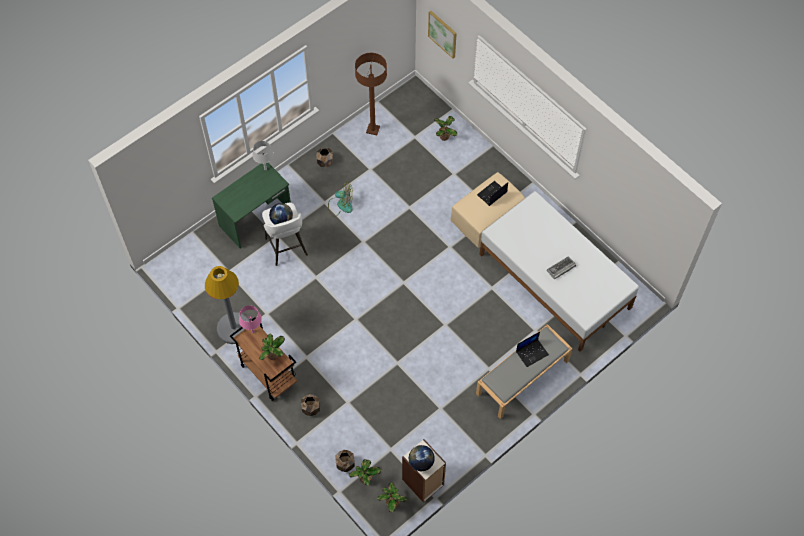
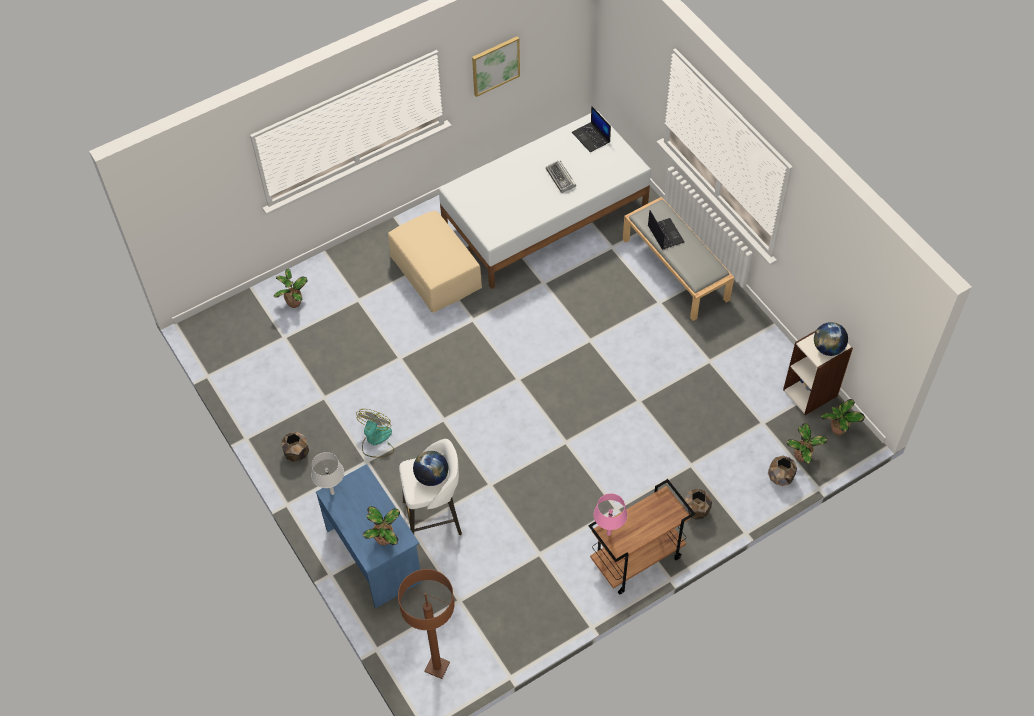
camera: 80 degrees left, 5 degrees down
grey floor lamp [205,266,249,344] -> none
green desk [212,163,291,249] -> blue desk [316,464,422,608]
potted plant [259,334,285,360] -> potted plant moved to [363,506,400,545]
brown floor lamp [355,53,387,135] -> brown floor lamp moved to [398,569,455,679]
picture [428,11,457,59] -> picture moved to [472,36,520,97]
laptop [477,181,508,206] -> laptop moved to [572,106,611,153]

